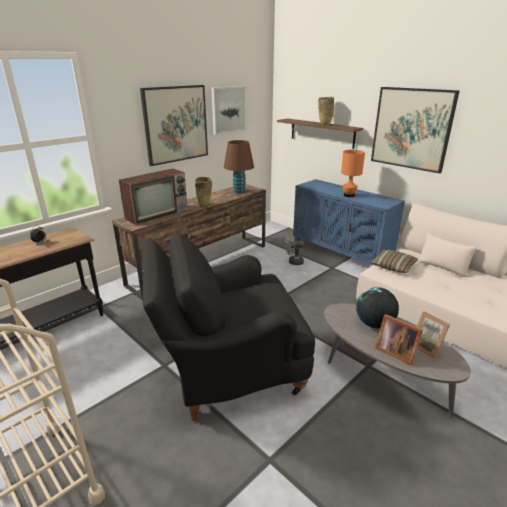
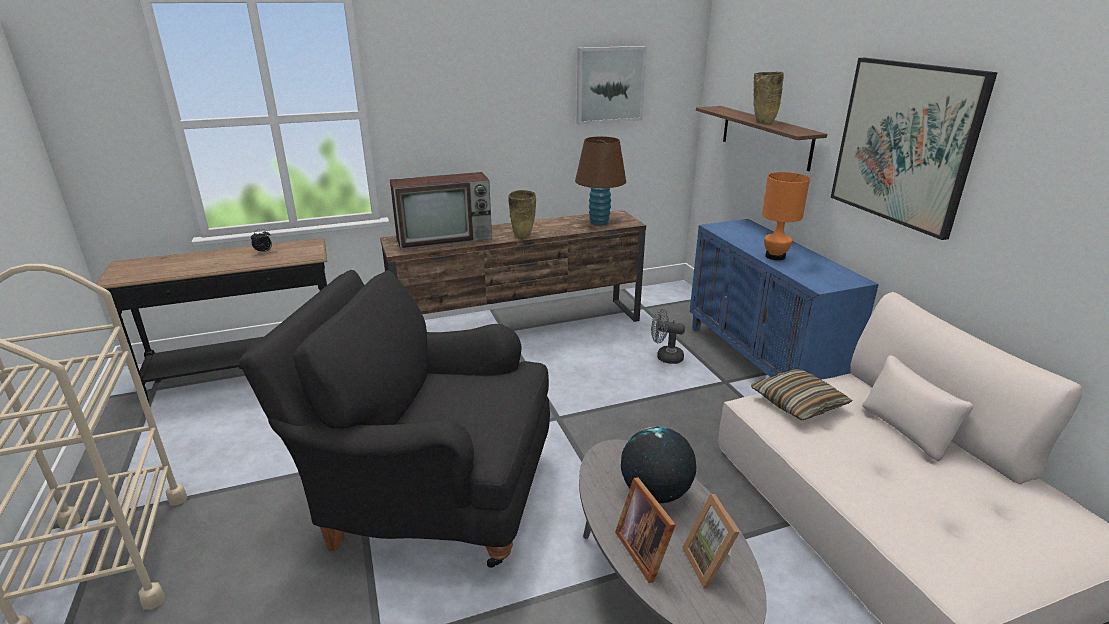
camera: 25 degrees right, 0 degrees up
picture [140,85,208,166] -> none

